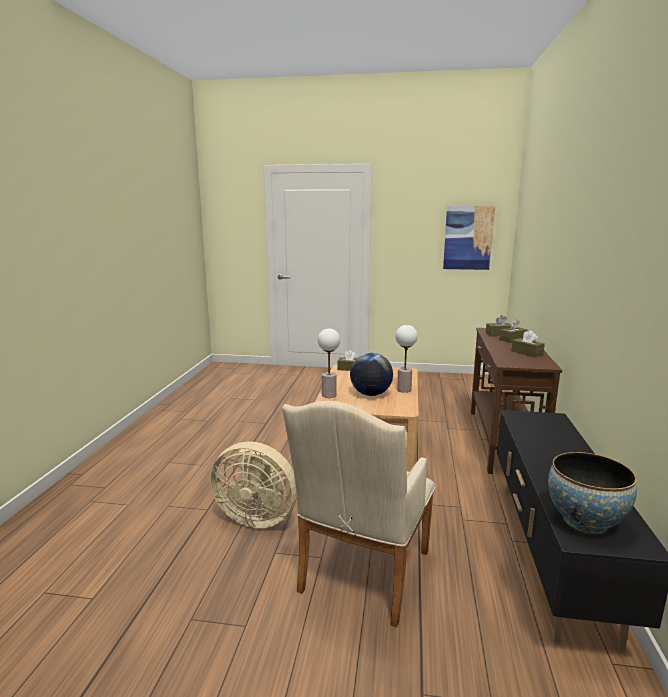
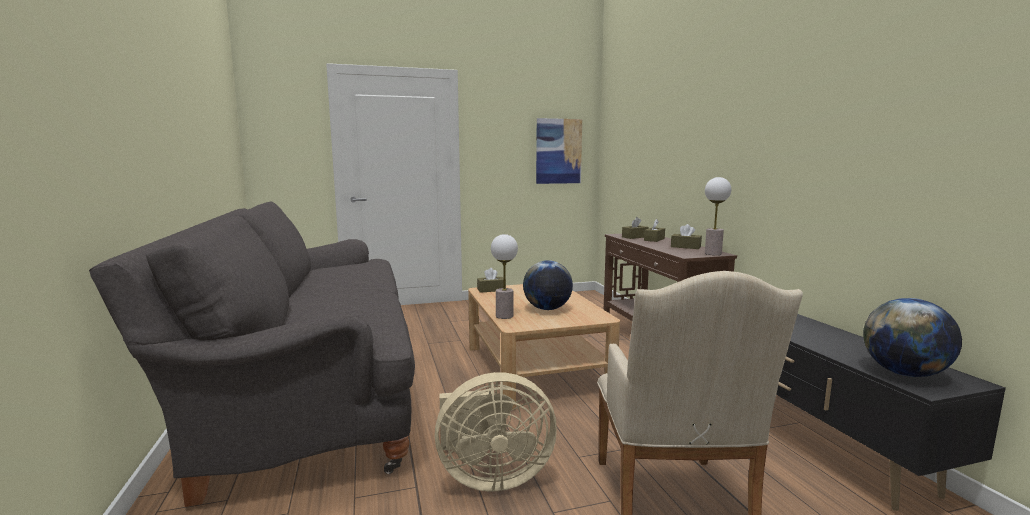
camera: 25 degrees left, 5 degrees down
table lamp [395,325,418,393] -> table lamp moved to [705,177,731,255]
bowl [548,452,637,534] -> globe [863,298,962,377]
none -> grey sofa [89,201,415,507]

